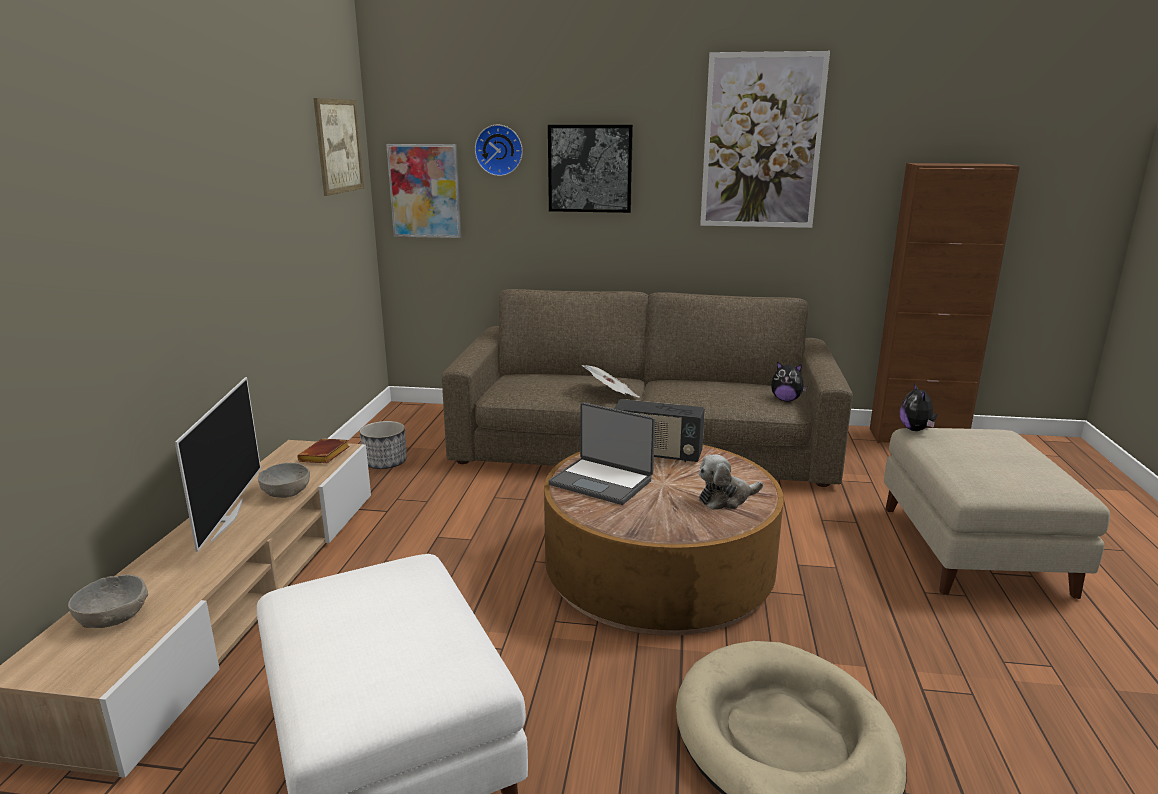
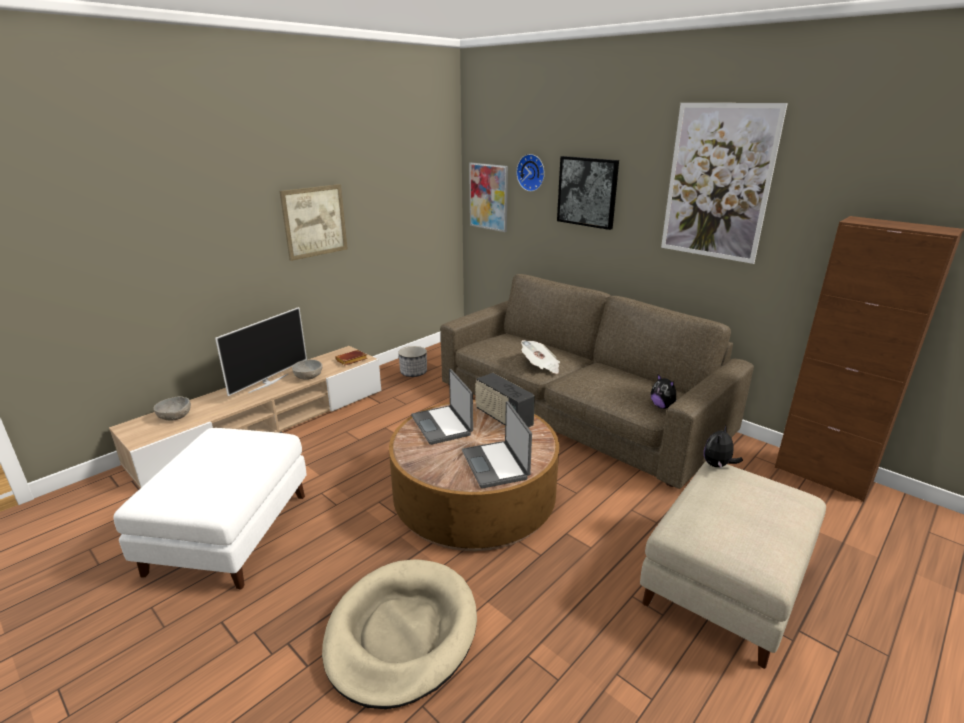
camera: 35 degrees right, 5 degrees up
picture [313,98,364,196] -> picture moved to [279,184,348,261]
plush toy [699,455,763,510] -> laptop [462,401,532,488]

